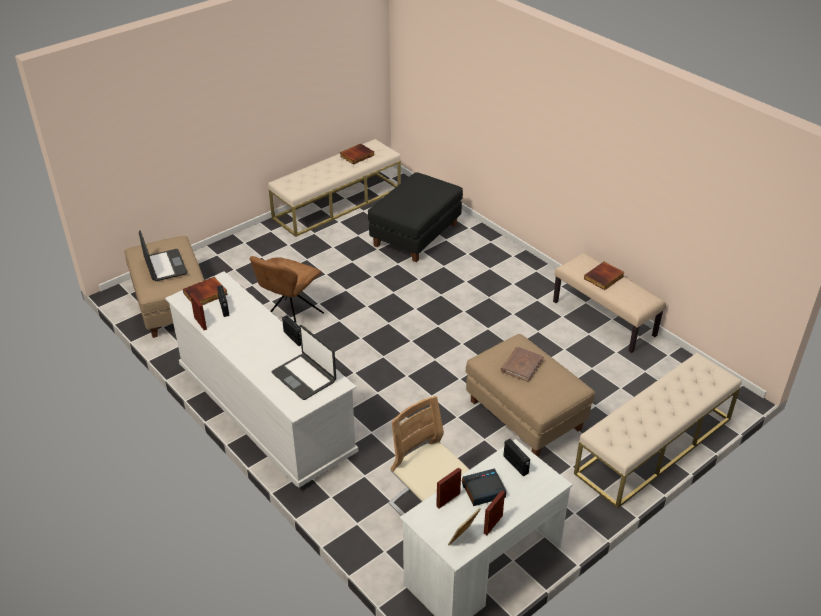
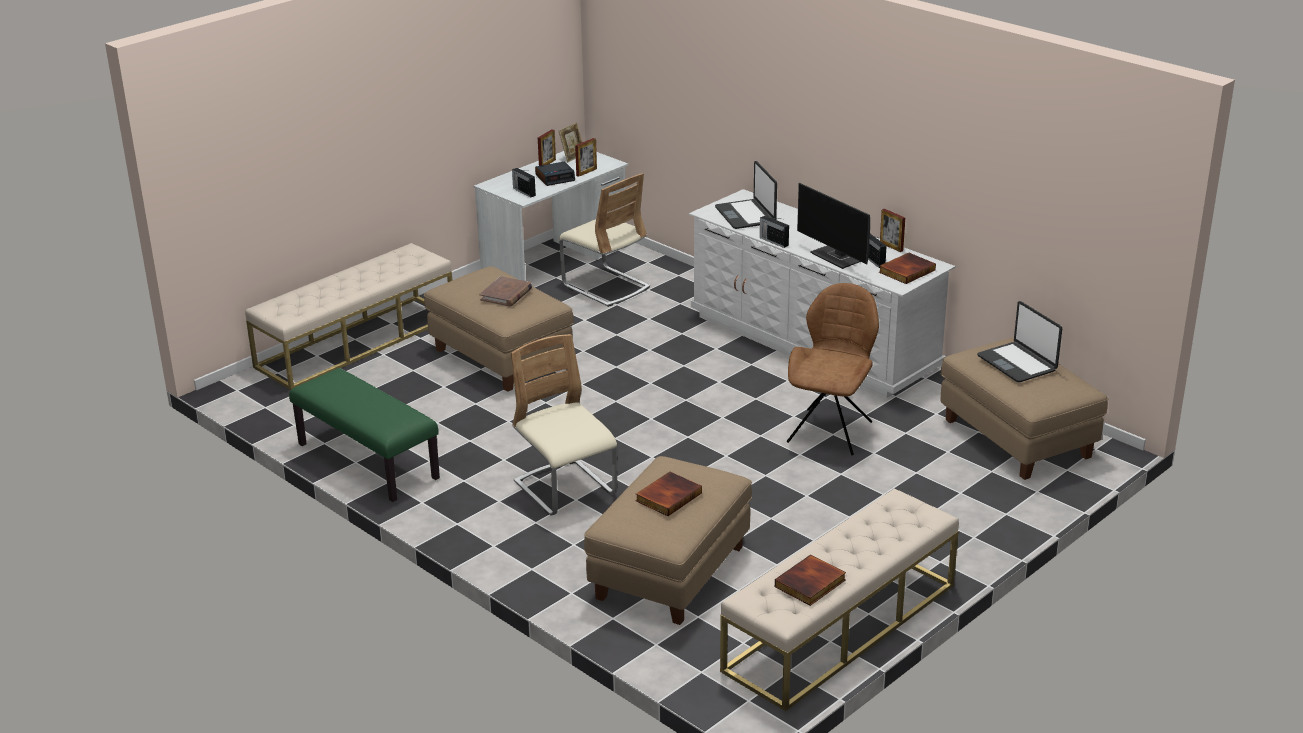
camera: 175 degrees right, 10 degrees down
laptop [271,325,336,400] -> laptop turned 150 degrees counterclockwise [715,161,777,229]
black ottoman [368,172,463,262] -> beige ottoman [584,456,752,625]
beige bench [553,253,666,353] -> green bench [289,368,440,502]
book [584,262,625,290] -> book moved to [636,471,702,516]
none -> beige chair [511,334,617,516]
none -> monitor [797,183,870,269]

